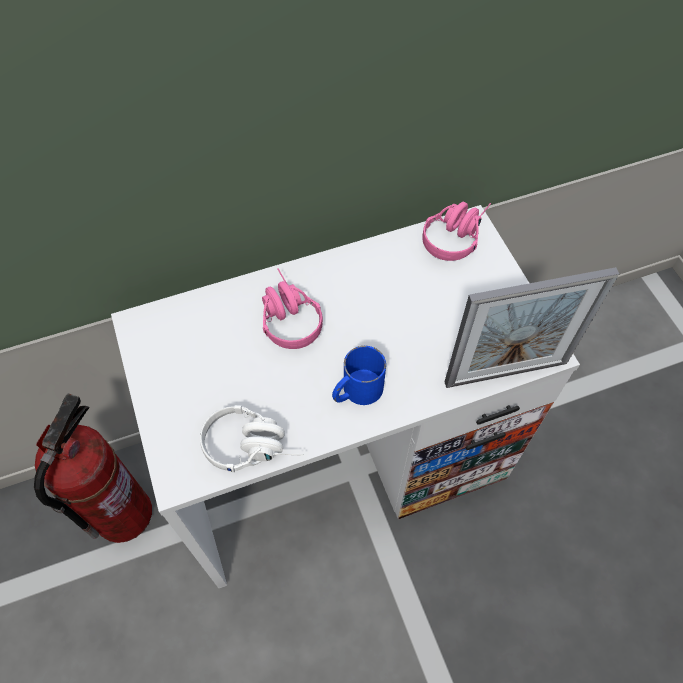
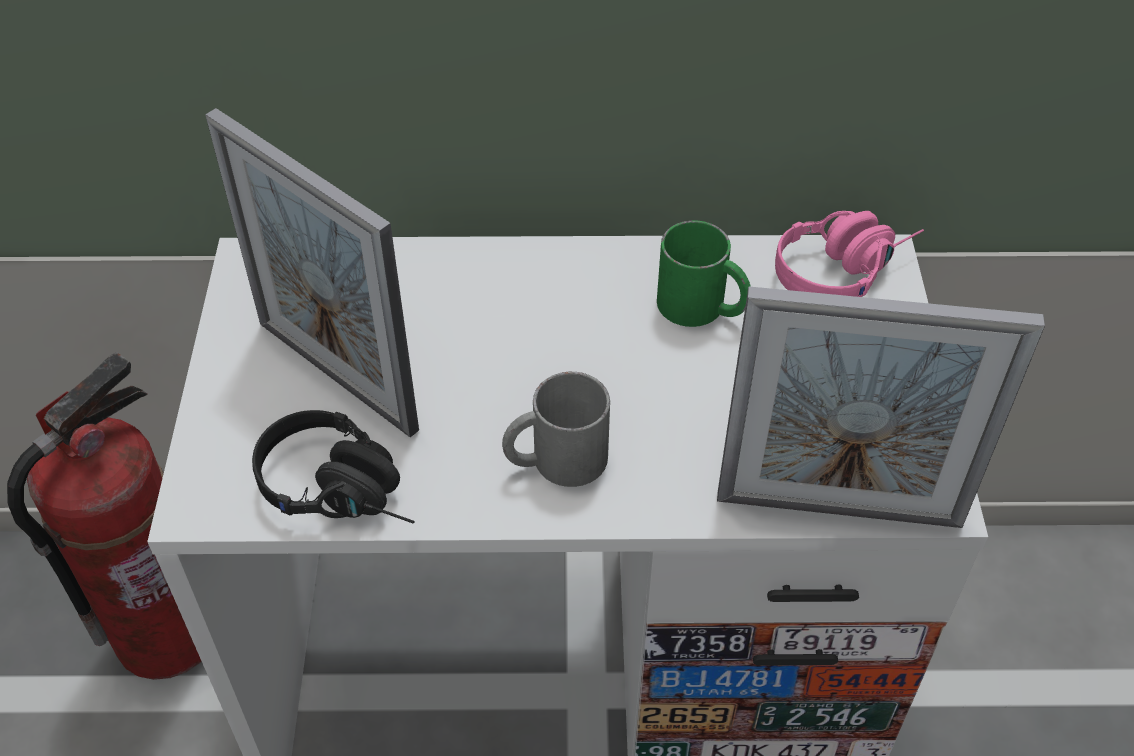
camera: 20 degrees right, 10 degrees down
white headphones [200,405,304,472] -> black headphones [252,410,414,524]
pink headphones [262,268,323,349] -> none
blue mug [332,346,386,405] -> grey mug [502,372,610,487]
none -> picture frame [205,108,419,437]
none -> green mug [657,220,751,327]

